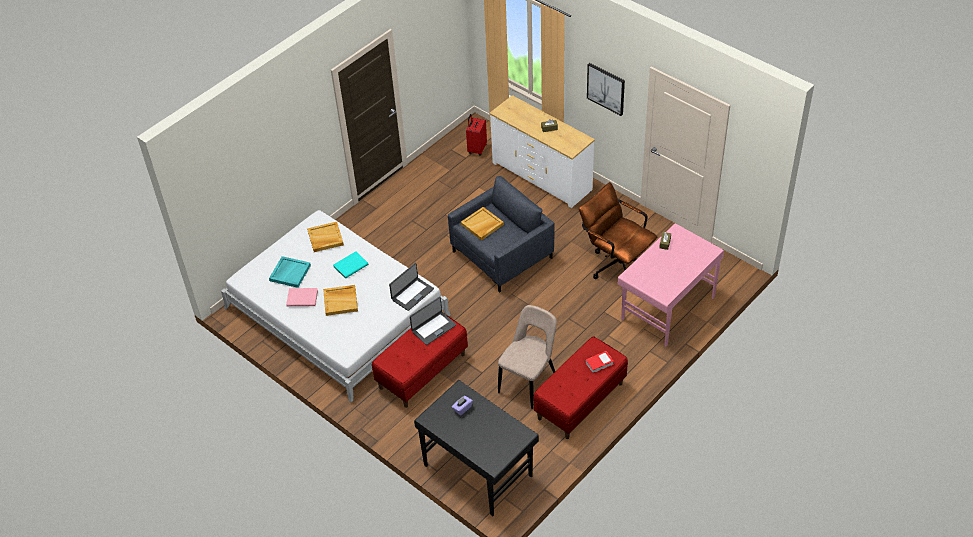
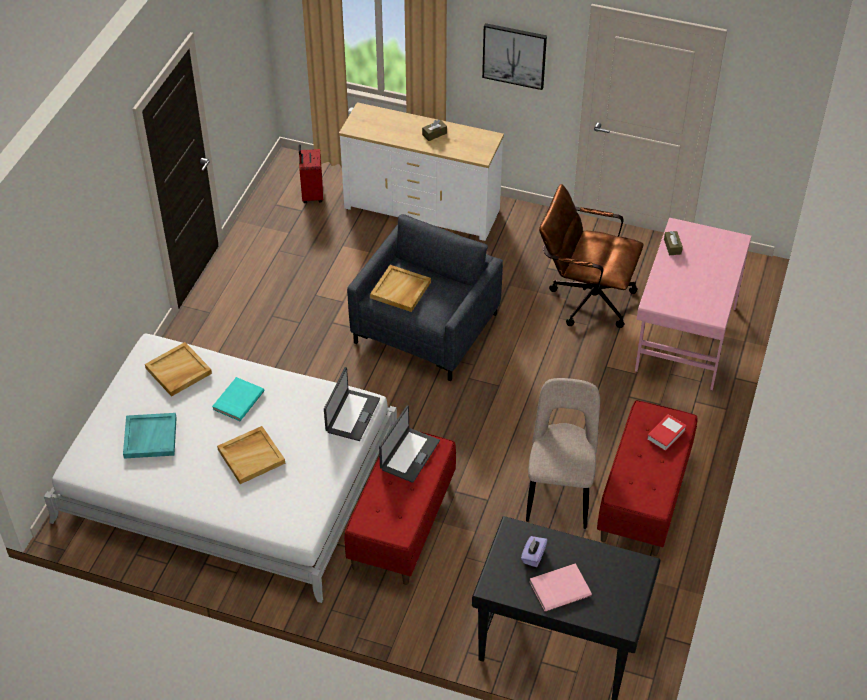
camera: 25 degrees left, 0 degrees up
pink book [286,288,318,307] -> pink book moved to [530,563,592,611]

